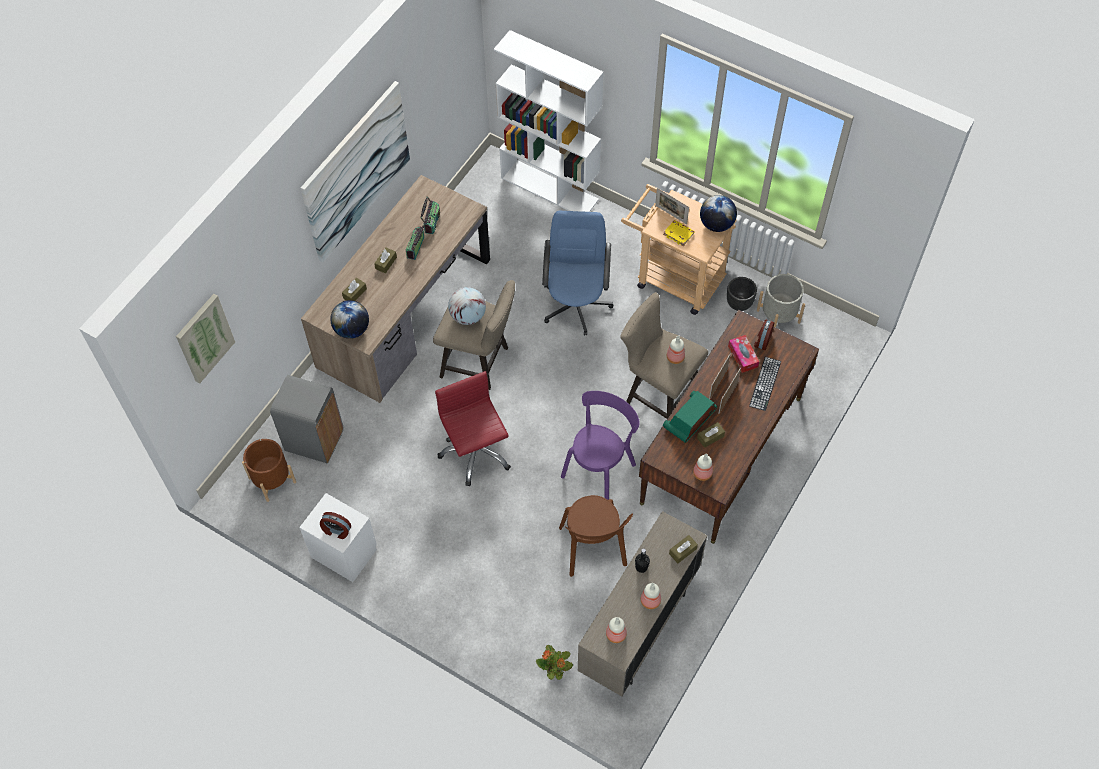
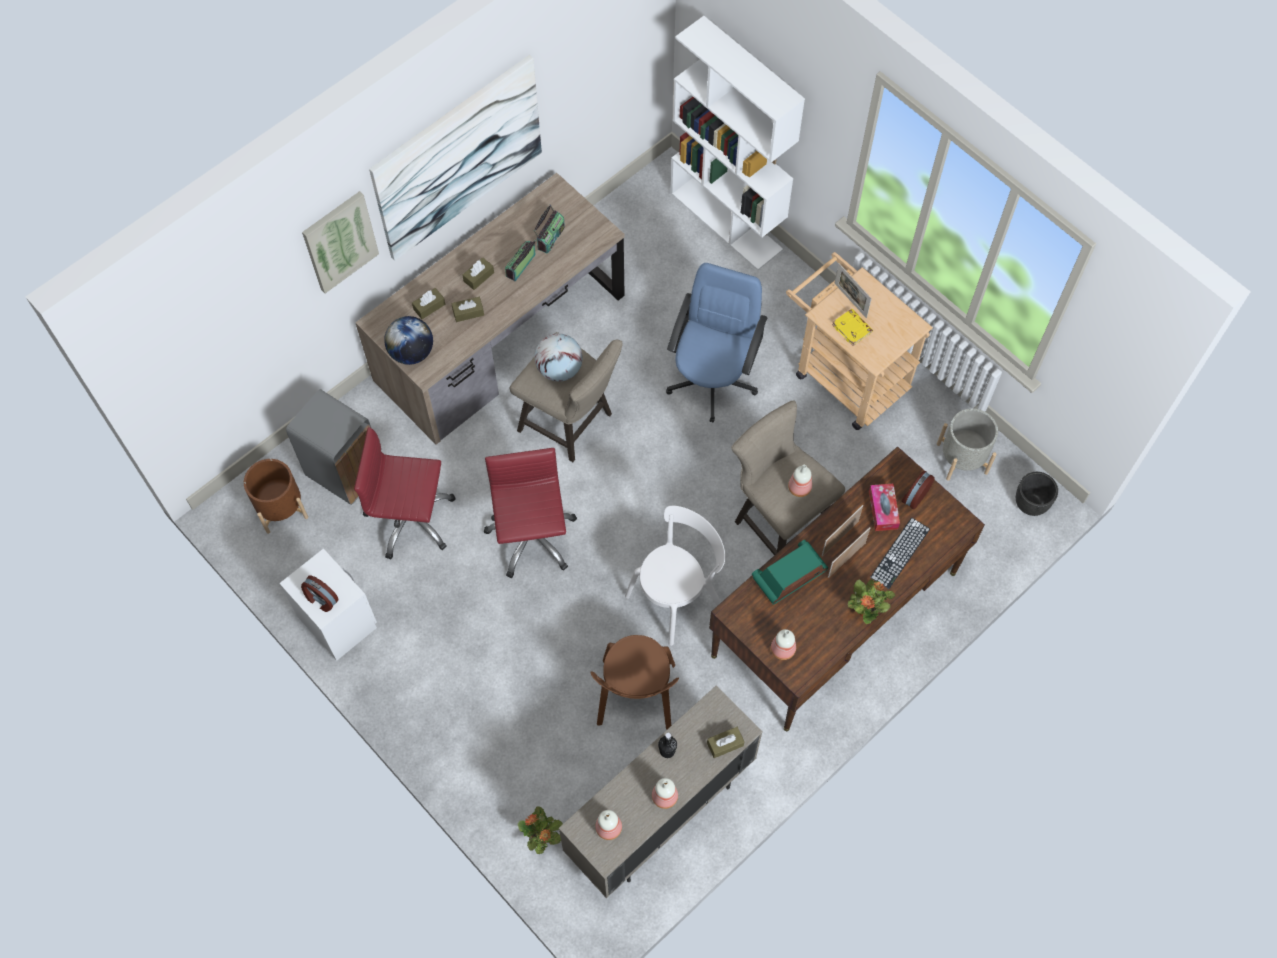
camera: 15 degrees right, 5 degrees up
picture [176,294,235,384] -> picture moved to [302,191,379,293]
purple chair [561,391,640,500] -> white chair [625,506,725,646]
brown tissue box [697,422,725,448] -> brown tissue box moved to [451,297,484,322]
globe [700,195,737,232] -> none
black planter [727,277,757,311] -> black planter moved to [1016,472,1058,516]
none -> red office chair [354,427,455,560]
none -> potted plant [848,579,895,624]

